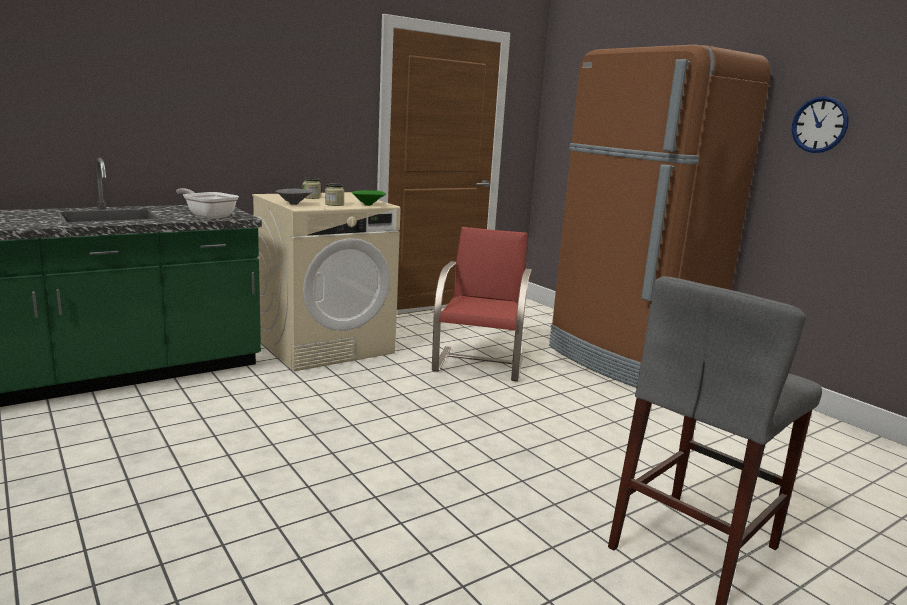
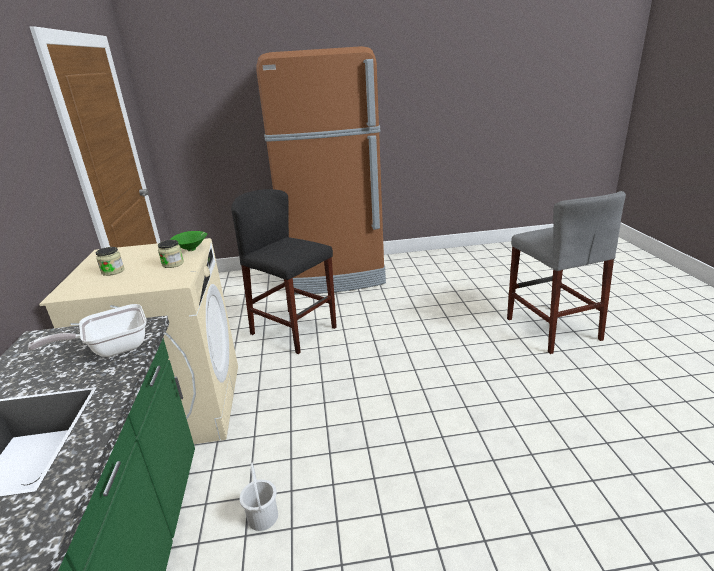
camera: 60 degrees left, 10 degrees up
grey bowl [276,189,312,205] -> none
red chair [432,227,532,382] -> black stool [231,189,337,354]
wall clock [792,96,849,153] -> none
none -> white bucket [240,463,278,531]

